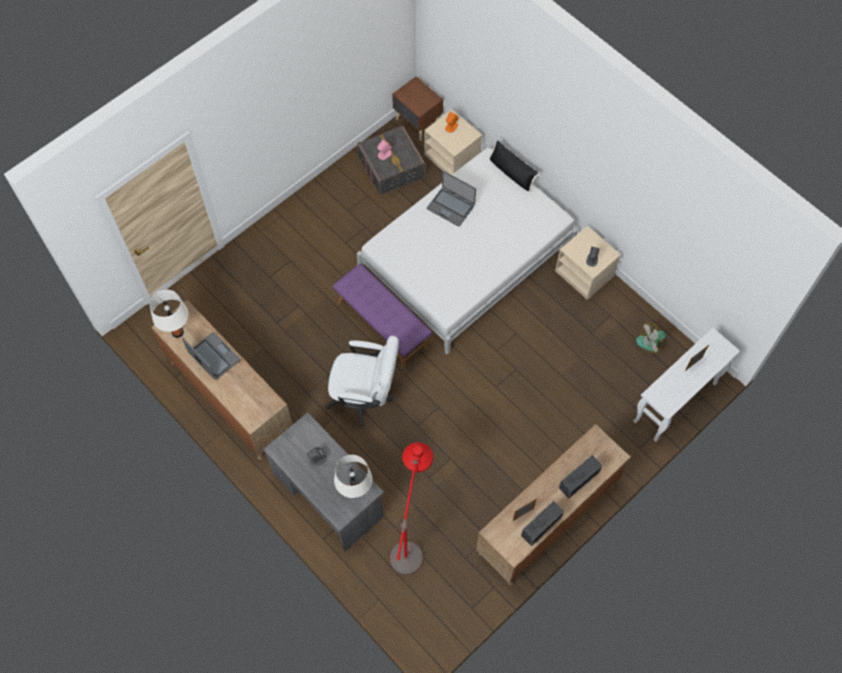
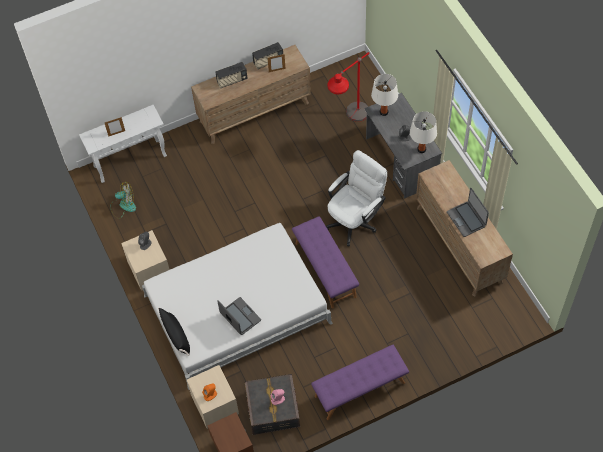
camera: 160 degrees left, 5 degrees down
white table lamp [149,289,188,338] -> white table lamp moved to [410,111,437,153]
white office chair [325,336,399,426] -> white office chair turned 105 degrees clockwise [326,150,387,246]
none -> purple bench [311,345,409,420]

